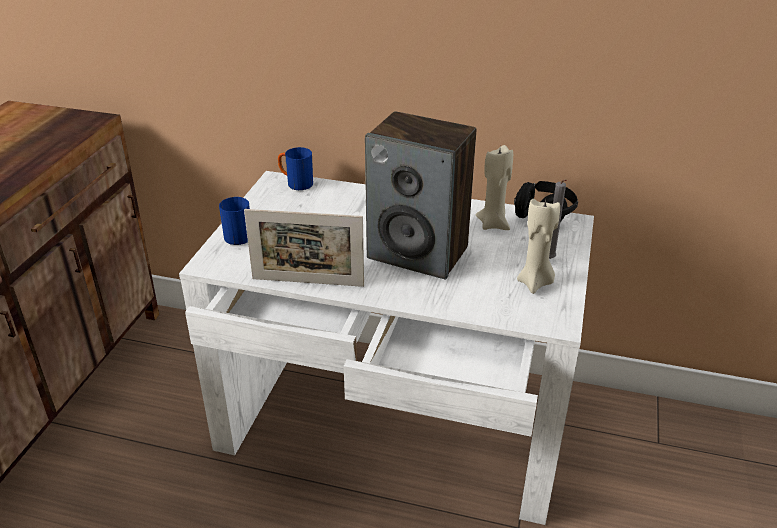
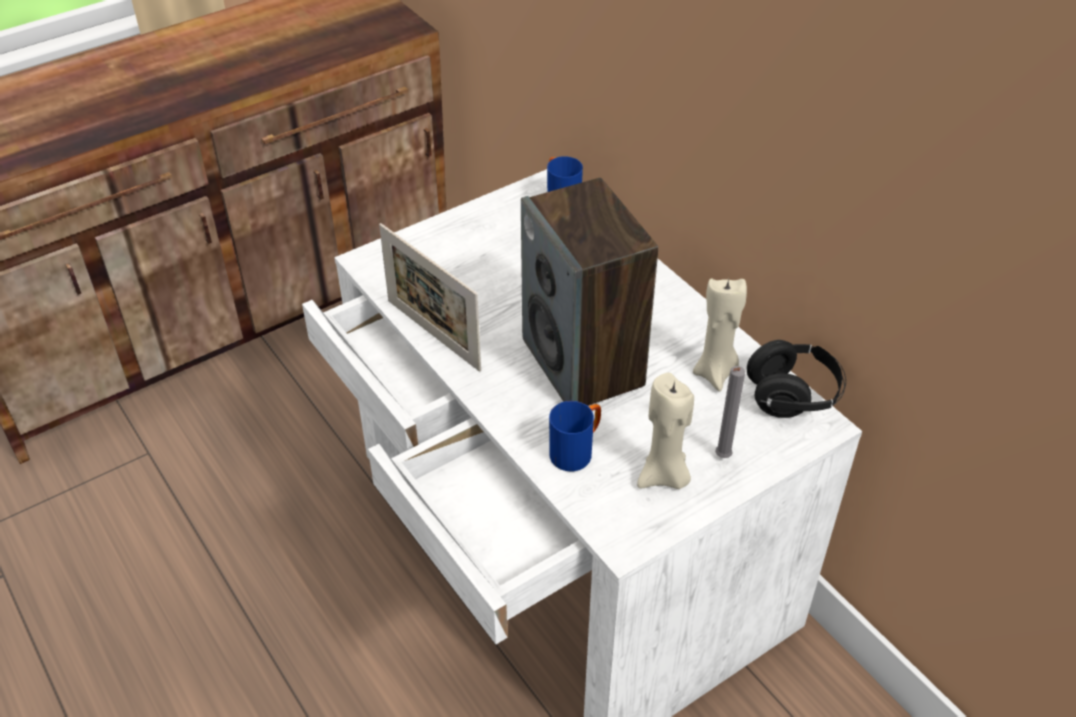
camera: 40 degrees right, 10 degrees up
blue mug [219,197,250,245] -> blue mug moved to [549,401,601,471]

